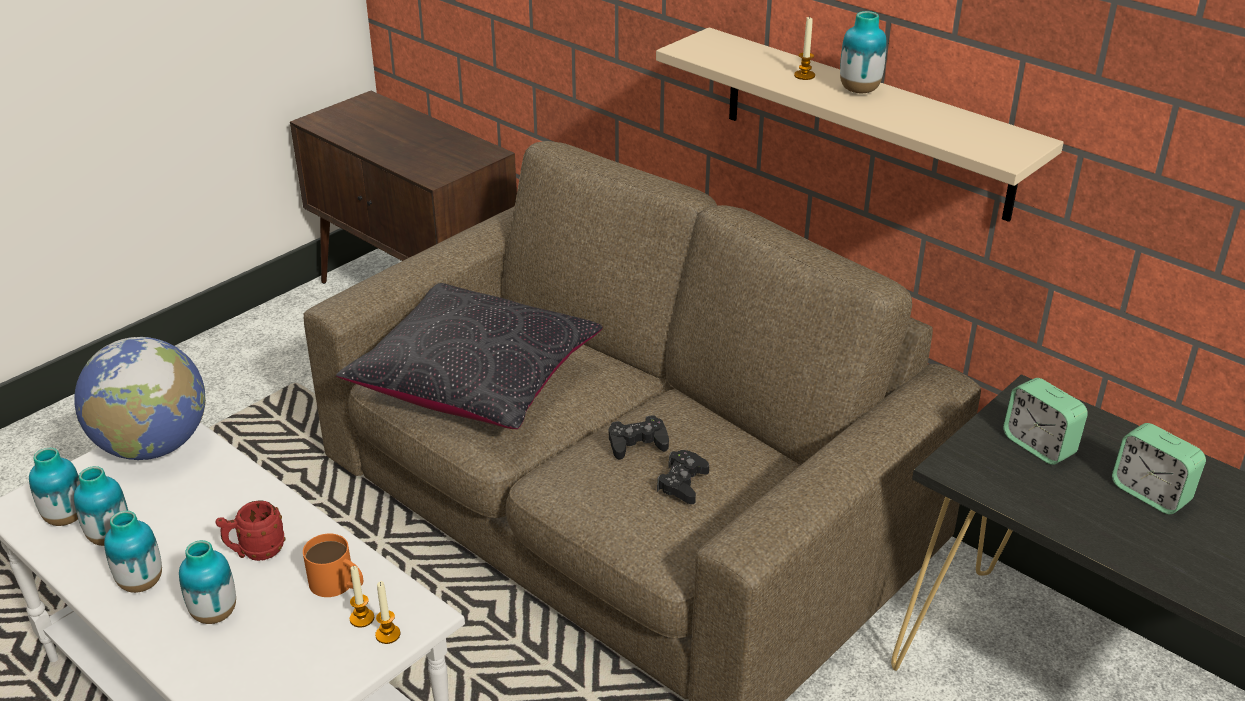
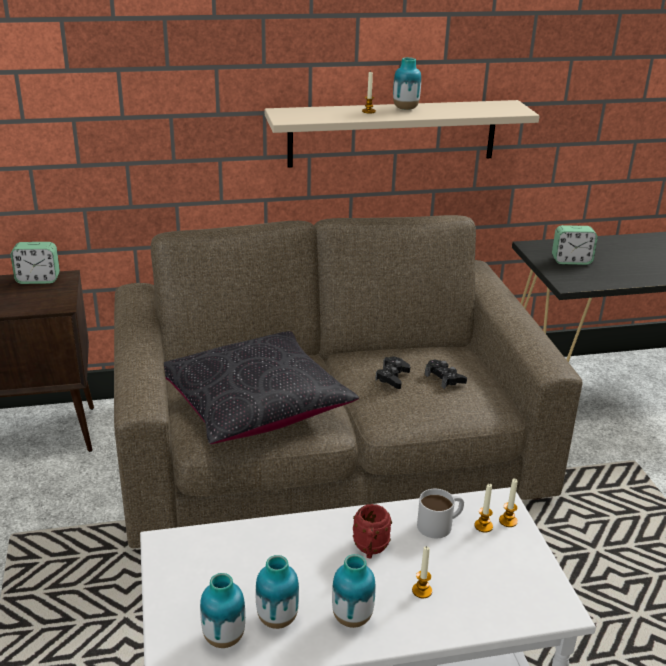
camera: 55 degrees left, 5 degrees down
globe [74,337,206,460] -> none
vase [179,540,236,624] -> candle [412,546,432,598]
orange mug [303,534,363,597] -> white mug [417,489,464,538]
alarm clock [1112,423,1206,514] -> alarm clock moved to [11,242,60,284]

